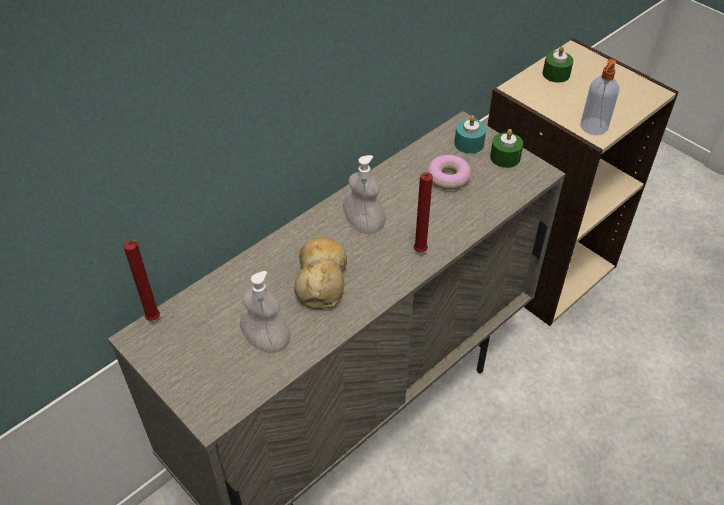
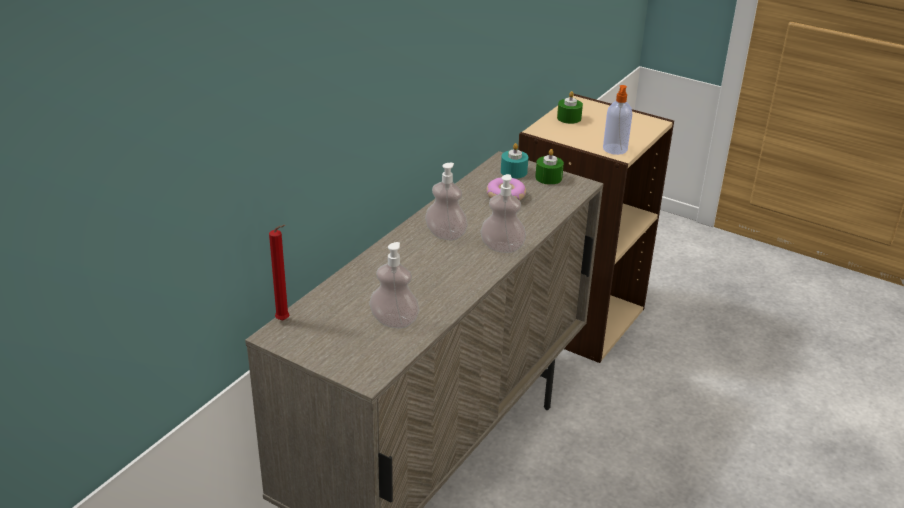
camera: 15 degrees left, 15 degrees down
bread [294,237,347,309] -> none
red candle [414,172,433,253] -> soap dispenser [480,174,526,253]

